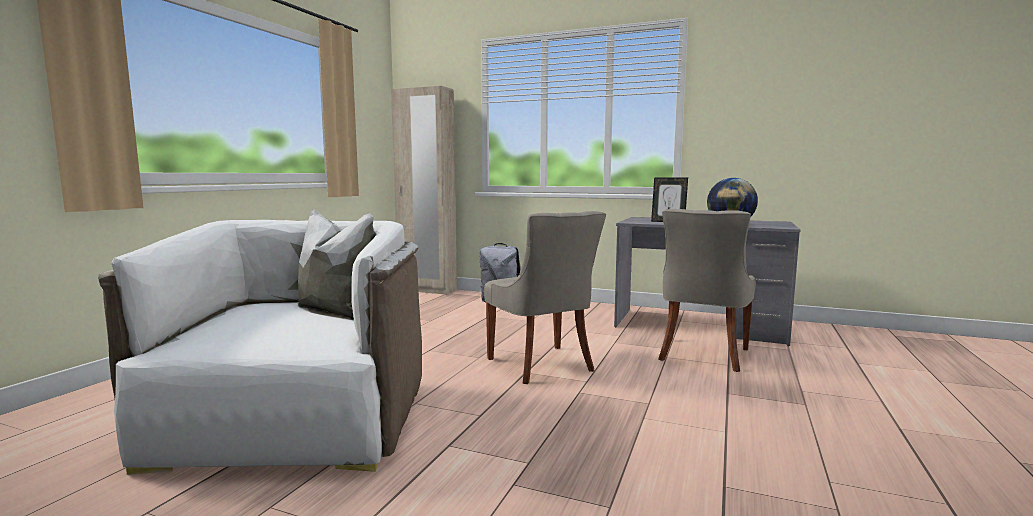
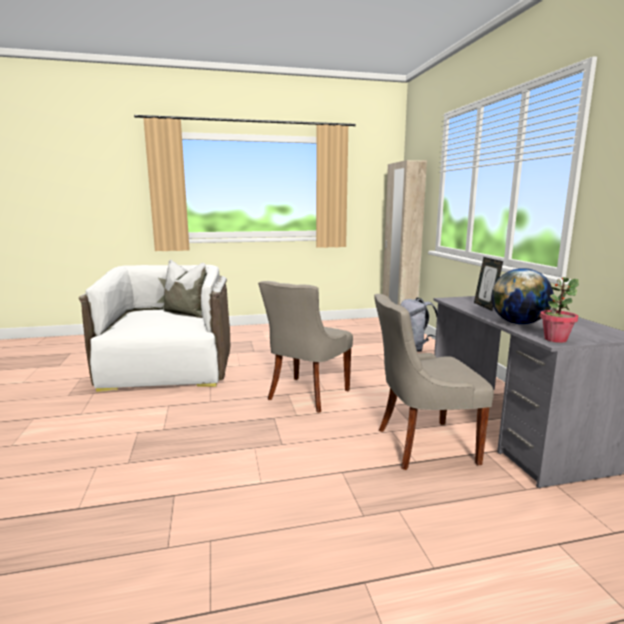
camera: 55 degrees right, 5 degrees up
white armchair [98,209,422,475] -> white armchair turned 60 degrees counterclockwise [79,260,230,392]
none -> potted plant [540,277,579,343]

